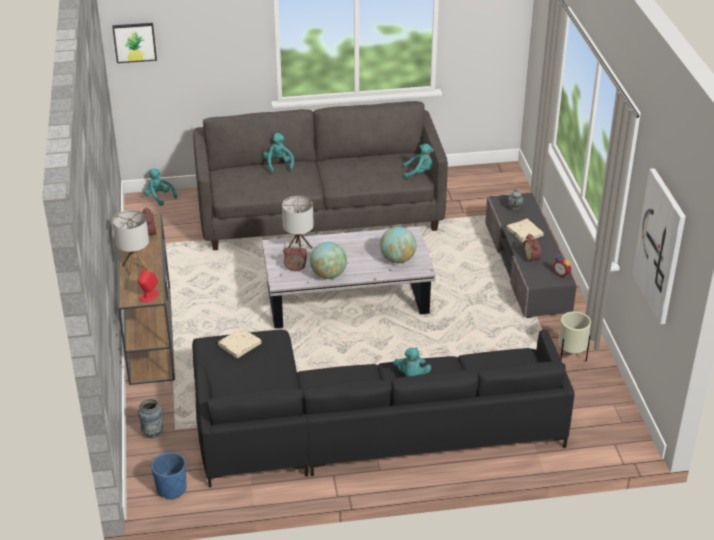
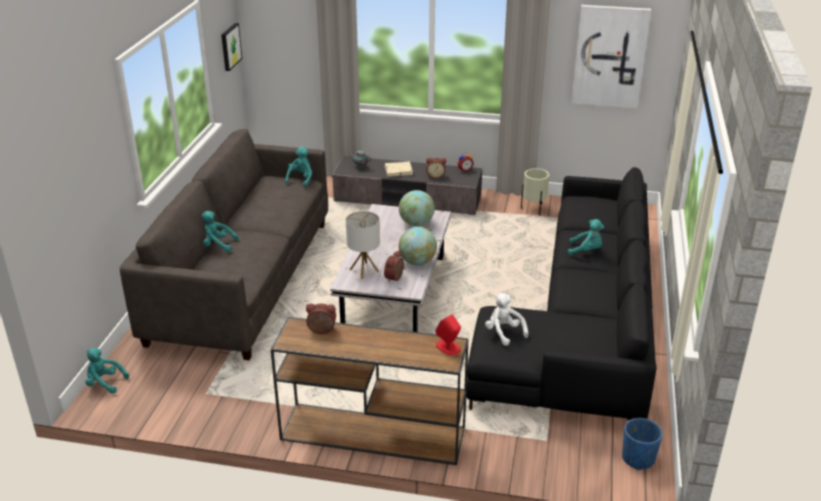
camera: 70 degrees left, 5 degrees down
picture [112,23,157,63] -> picture moved to [221,23,242,71]
table lamp [113,210,150,277] -> none
vase [138,398,163,438] -> none
turquoise plush toy [144,168,177,206] -> turquoise plush toy turned 45 degrees clockwise [86,348,129,394]
beige book [218,327,262,358] -> white plush toy [485,293,528,346]

